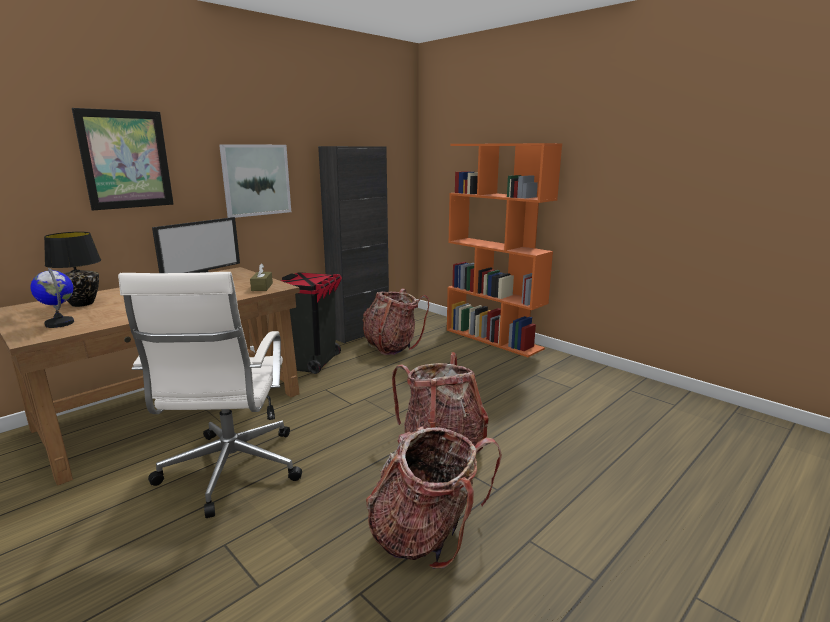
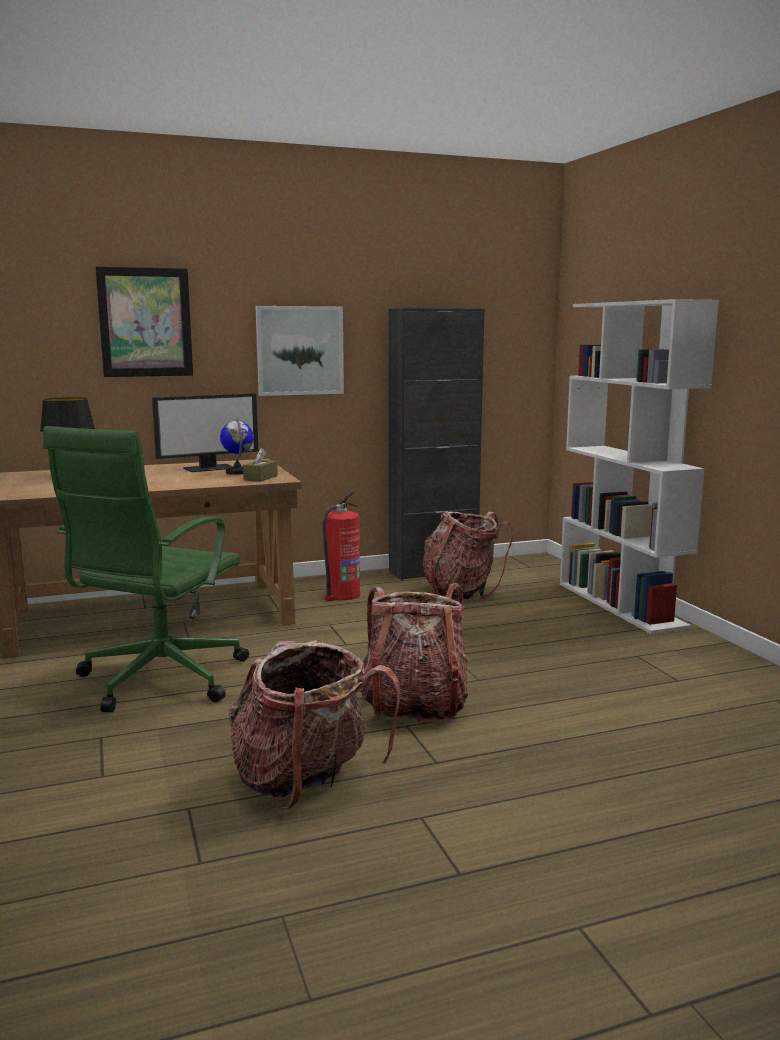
camera: 25 degrees right, 5 degrees down
globe [31,268,74,328] -> globe moved to [220,418,254,475]
white office chair [118,272,302,518] -> green office chair [43,426,249,713]
black trash can [281,272,342,374] -> fire extinguisher [323,491,361,601]
orange bookcase [447,143,562,357] -> white bookcase [560,299,719,634]

